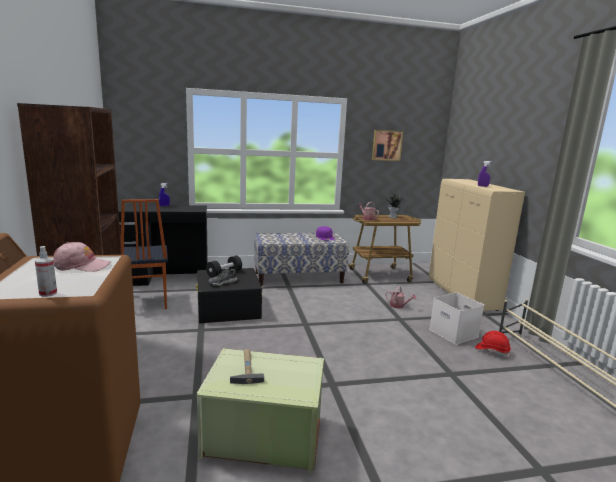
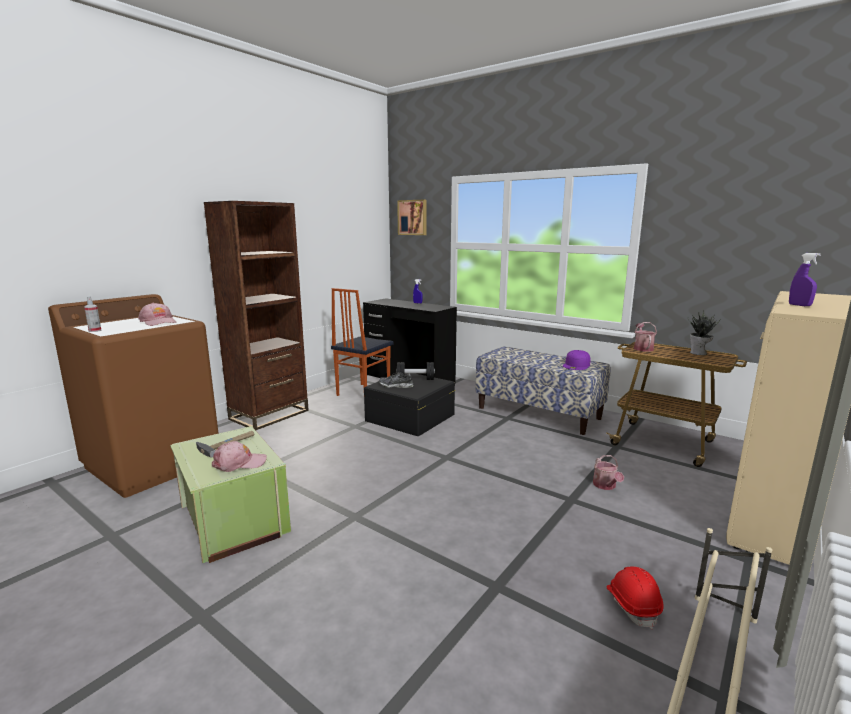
camera: 50 degrees right, 0 degrees up
picture [372,130,403,161] -> picture moved to [397,200,426,235]
white storage box [429,292,484,345] -> none
none -> pink cap [212,441,267,472]

